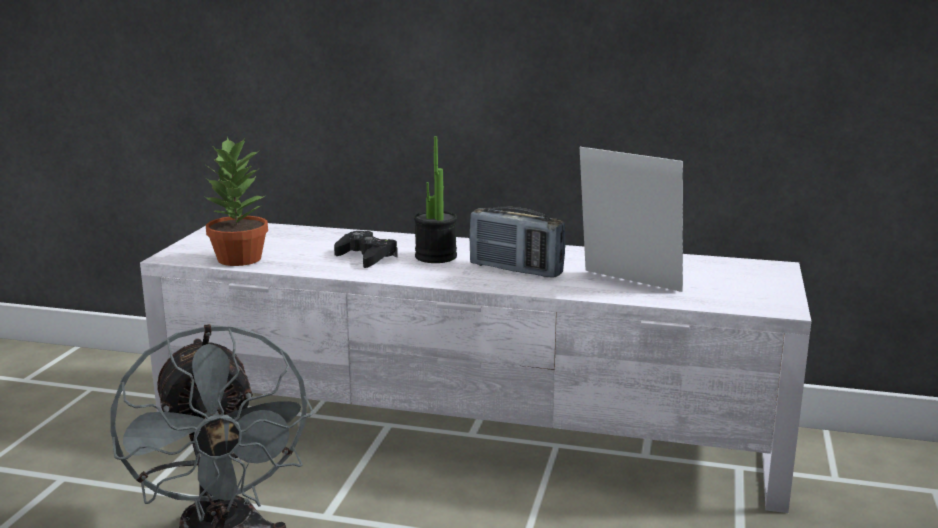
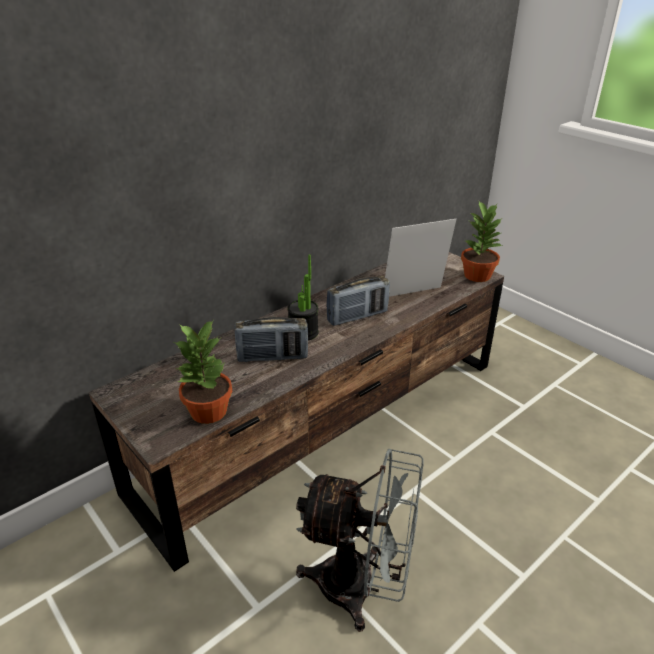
camera: 55 degrees left, 15 degrees up
white tv stand [140,223,811,513] -> brown tv stand [89,252,504,572]
black game controller [334,231,398,268] -> radio [235,317,308,362]
none -> potted plant [461,201,503,282]

